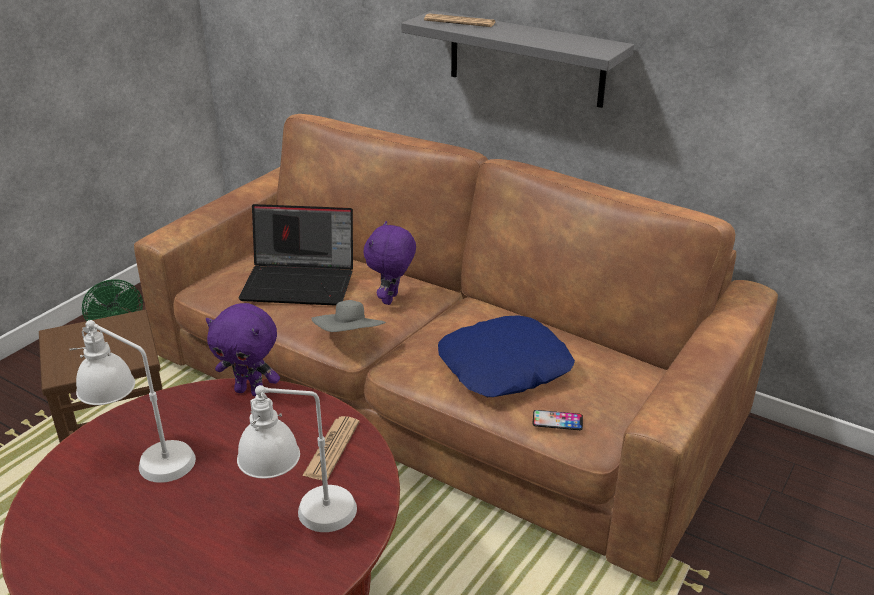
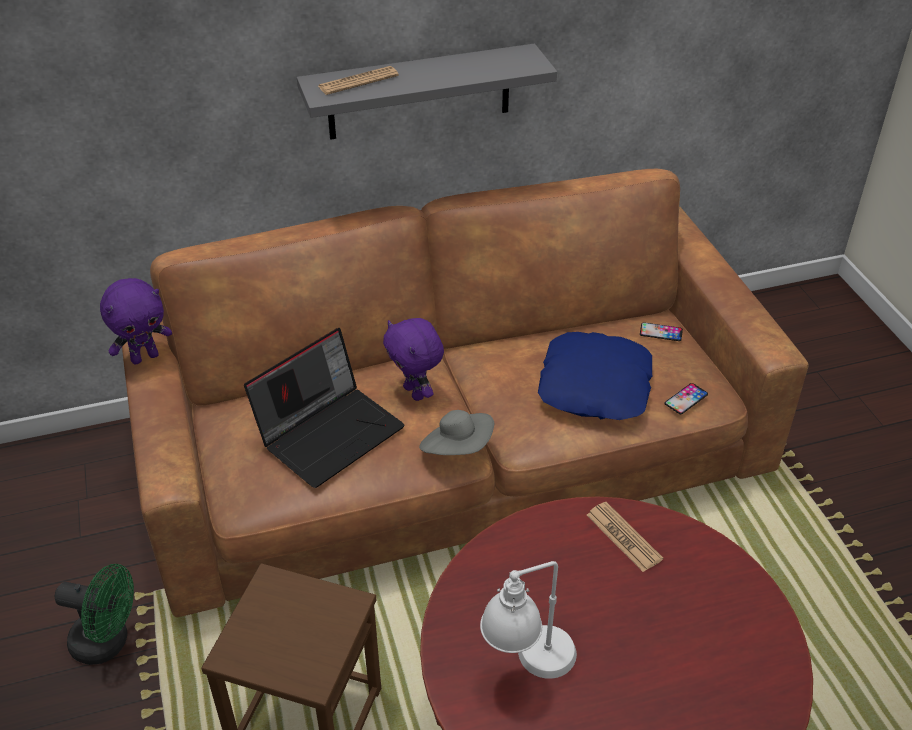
camera: 50 degrees left, 10 degrees up
purple plush toy [206,303,280,396] -> purple plush toy moved to [100,278,172,365]
white table lamp [237,385,357,532] -> none
none -> phone [640,322,683,341]

